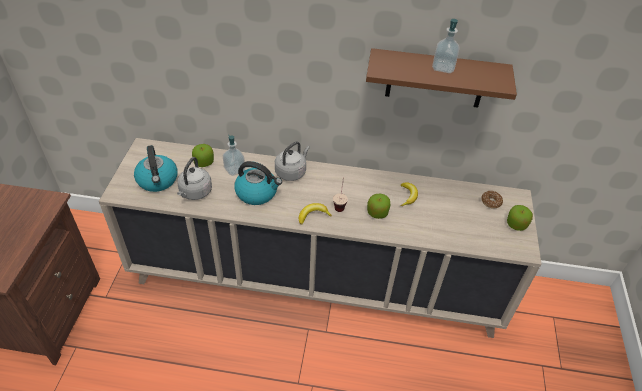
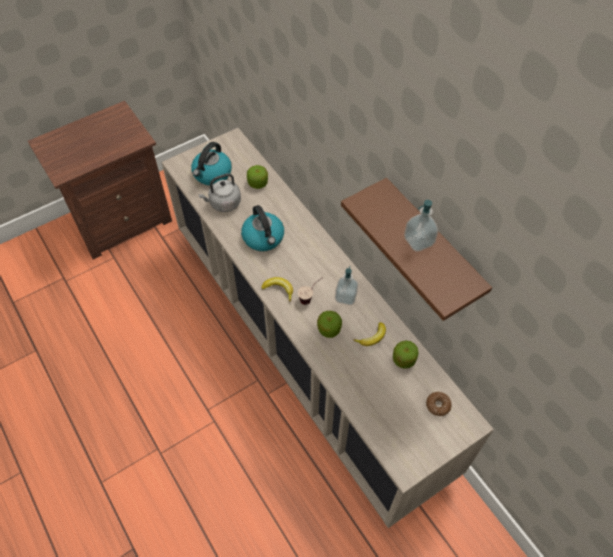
camera: 50 degrees right, 10 degrees up
soap dispenser [223,135,245,176] -> soap dispenser moved to [335,266,358,305]
grey kettle [275,141,310,181] -> none
apple [507,205,533,231] -> apple moved to [393,341,419,369]

